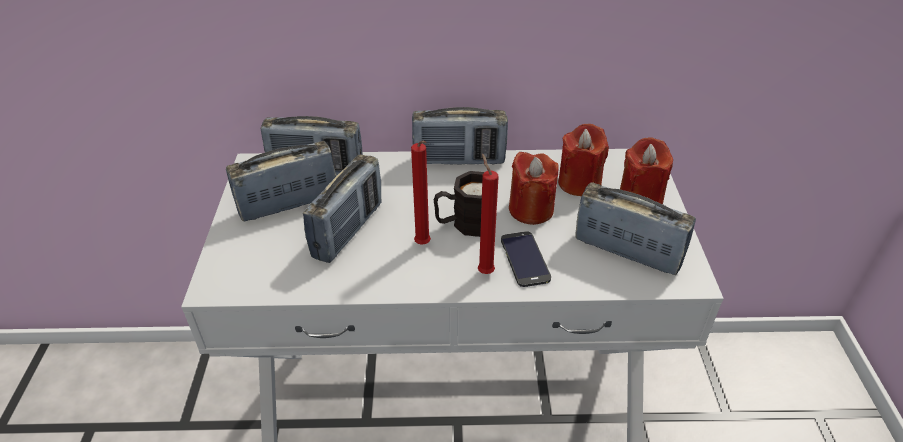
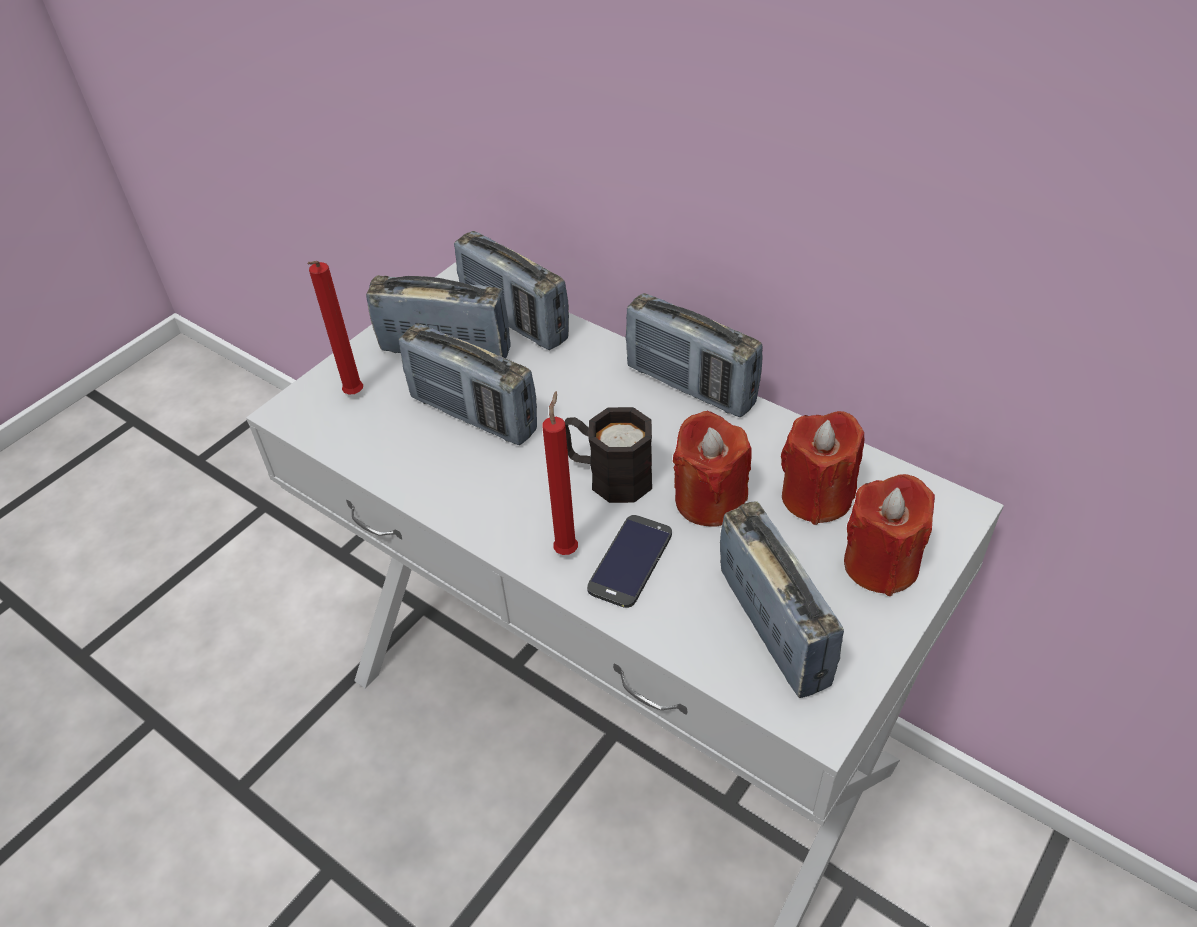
camera: 40 degrees right, 5 degrees up
radio [303,155,382,263] -> radio turned 60 degrees clockwise [398,323,537,445]
red candle [411,141,431,245] -> red candle moved to [307,261,363,394]

